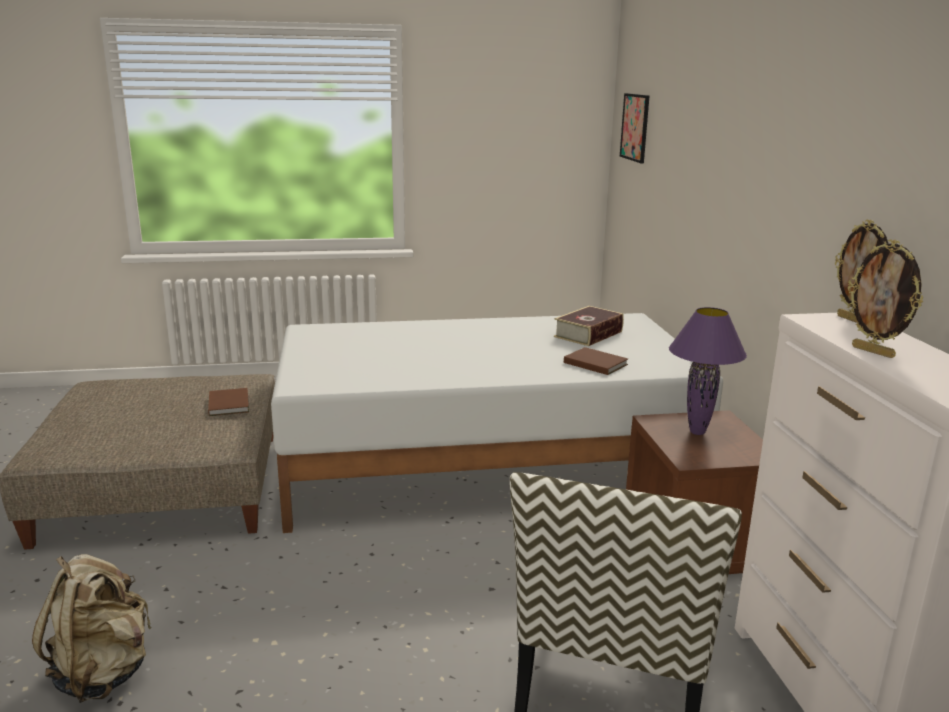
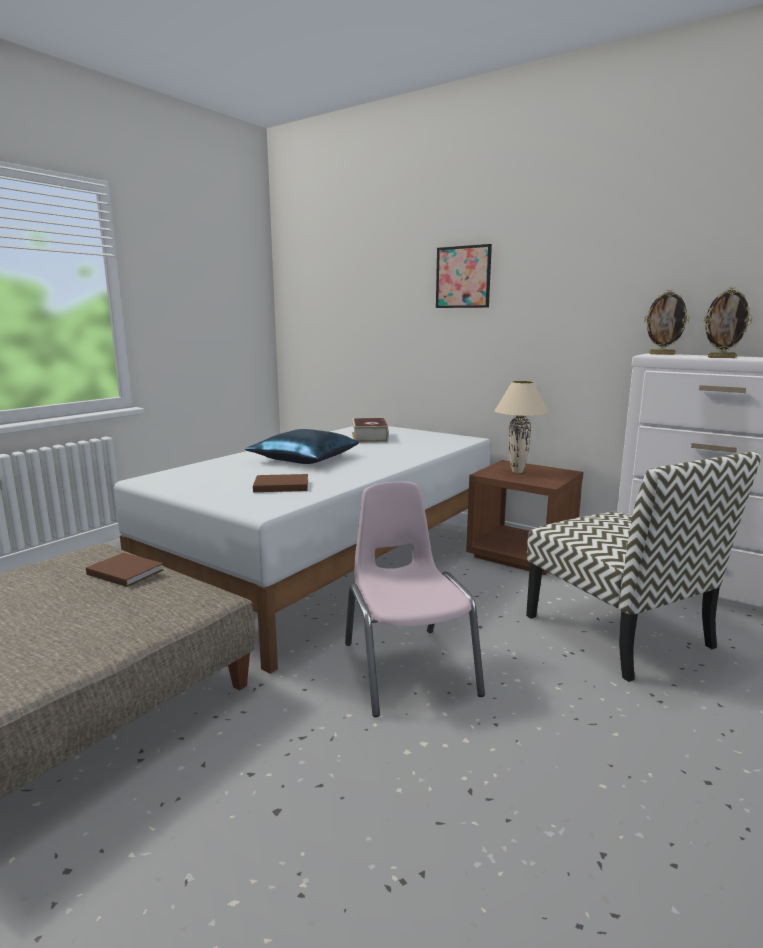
camera: 45 degrees left, 5 degrees down
beige backpack [32,554,151,703] -> none
brown book [564,347,628,375] -> brown book moved to [253,474,308,492]
picture [620,93,650,163] -> picture moved to [436,244,492,308]
purple table lamp [669,307,747,435] -> beige table lamp [494,381,549,473]
none -> blue pillow [245,429,359,464]
none -> pink chair [345,481,485,717]

